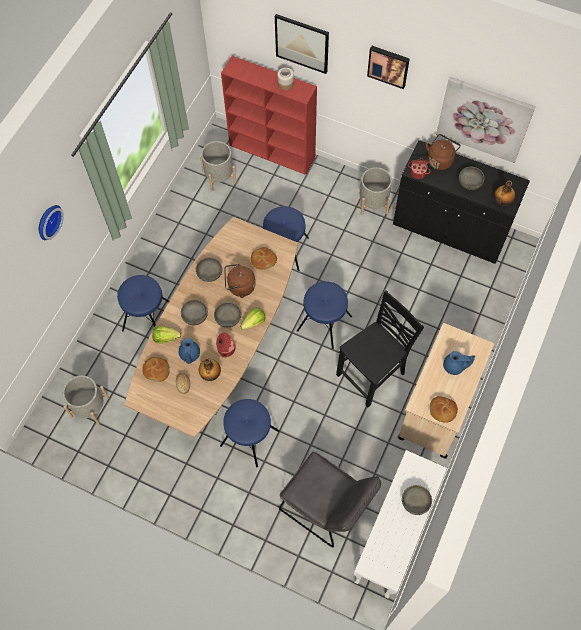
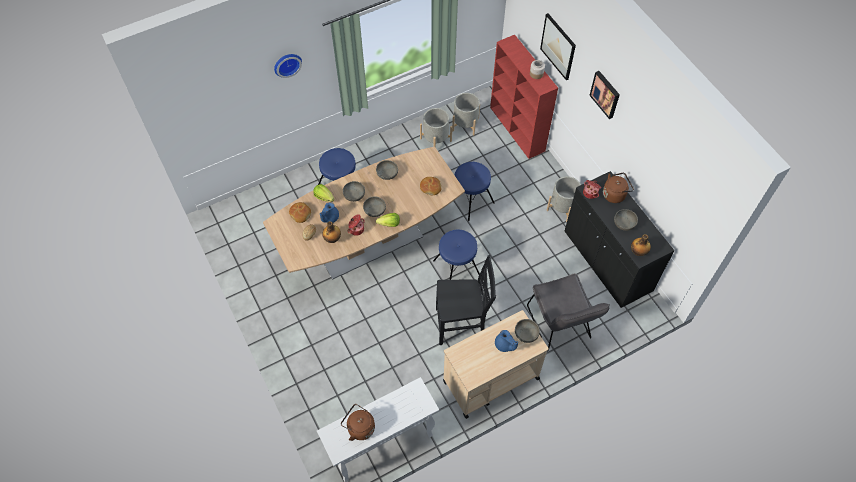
camera: 35 degrees right, 5 degrees down
grey planter [63,375,109,425] -> grey planter moved to [420,108,452,148]
blue stool [220,399,280,467] -> none
brown kettle [224,264,256,298] -> brown kettle moved to [341,404,375,441]
grey chair [279,451,381,547] -> grey chair moved to [527,273,610,352]
grey bowl [402,485,432,515] -> grey bowl moved to [515,319,540,343]
bread [430,396,458,423] -> none
picture [436,77,536,163] -> none

